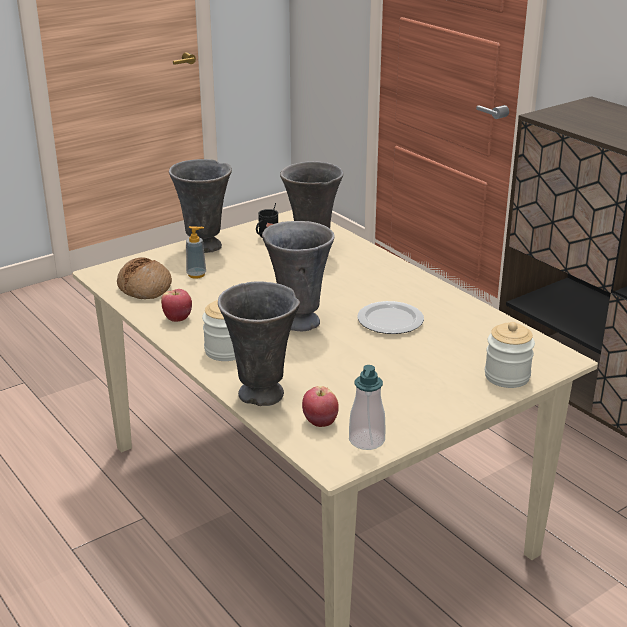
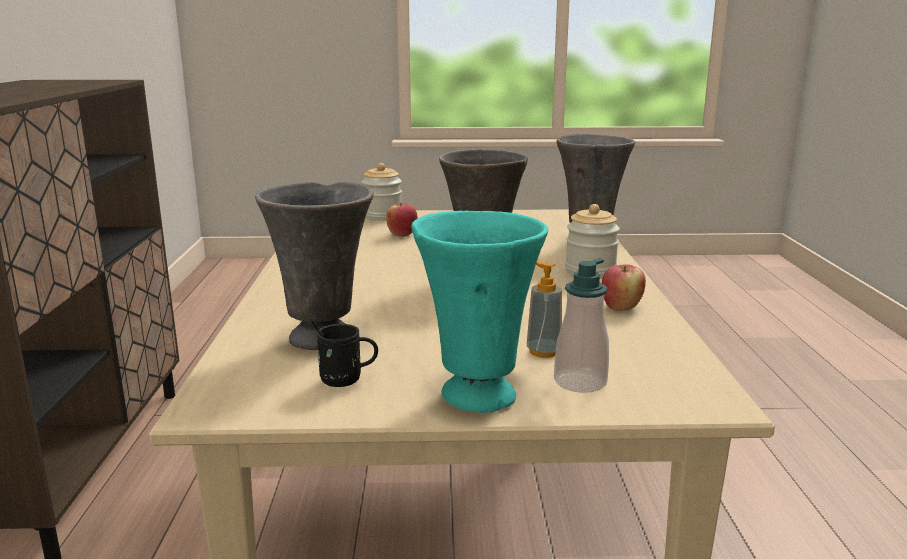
camera: 145 degrees left, 10 degrees down
bread [117,257,172,299] -> none
grey vase [169,159,232,253] -> turquoise vase [411,211,548,413]
apple [302,386,339,427] -> apple moved to [386,202,418,237]
soap dispenser [349,365,386,450] -> soap dispenser moved to [554,258,609,393]
plate [357,301,424,334] -> none

